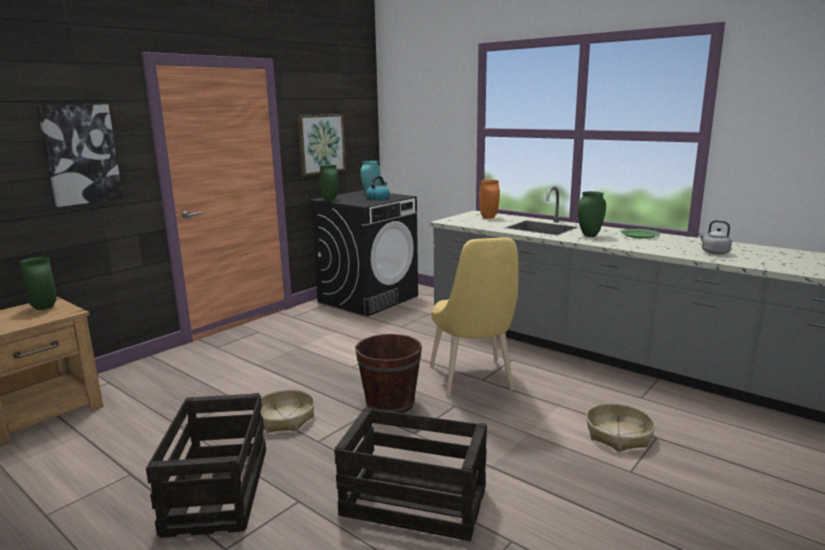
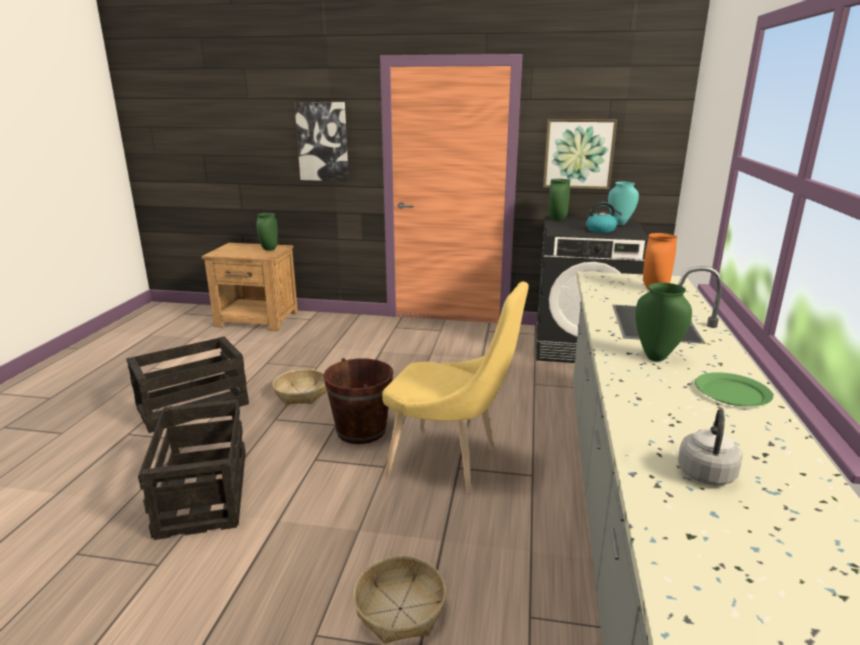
camera: 60 degrees right, 5 degrees up
yellow chair [430,237,519,396] -> yellow chair turned 120 degrees counterclockwise [382,282,529,493]

